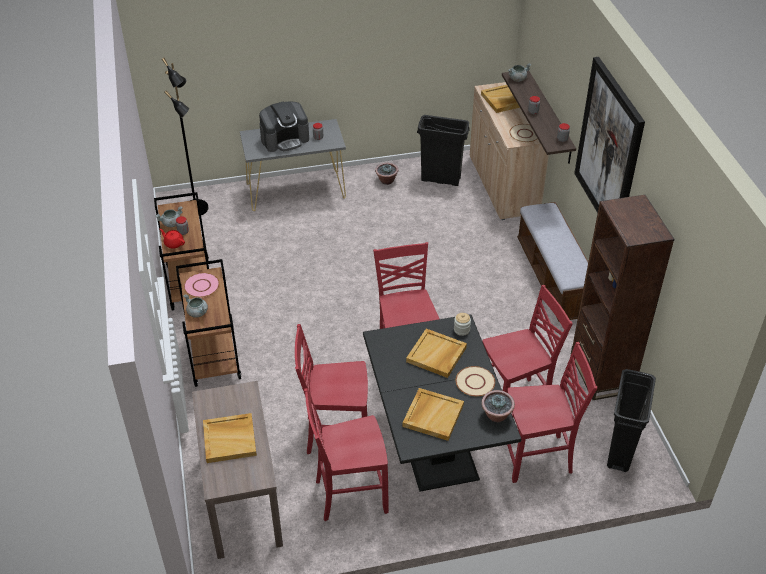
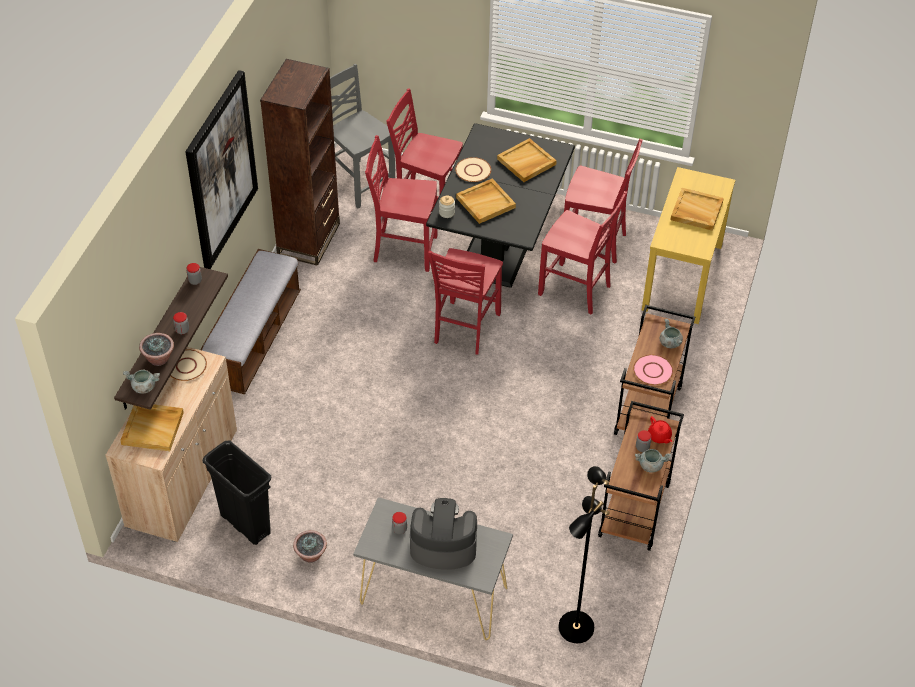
camera: 150 degrees left, 5 degrees up
brown console table [192,381,283,559] -> yellow console table [642,167,735,324]
potted plant [481,390,515,422] -> potted plant moved to [139,333,174,366]
black trash can [607,369,656,472] -> grey chair [330,64,395,208]

